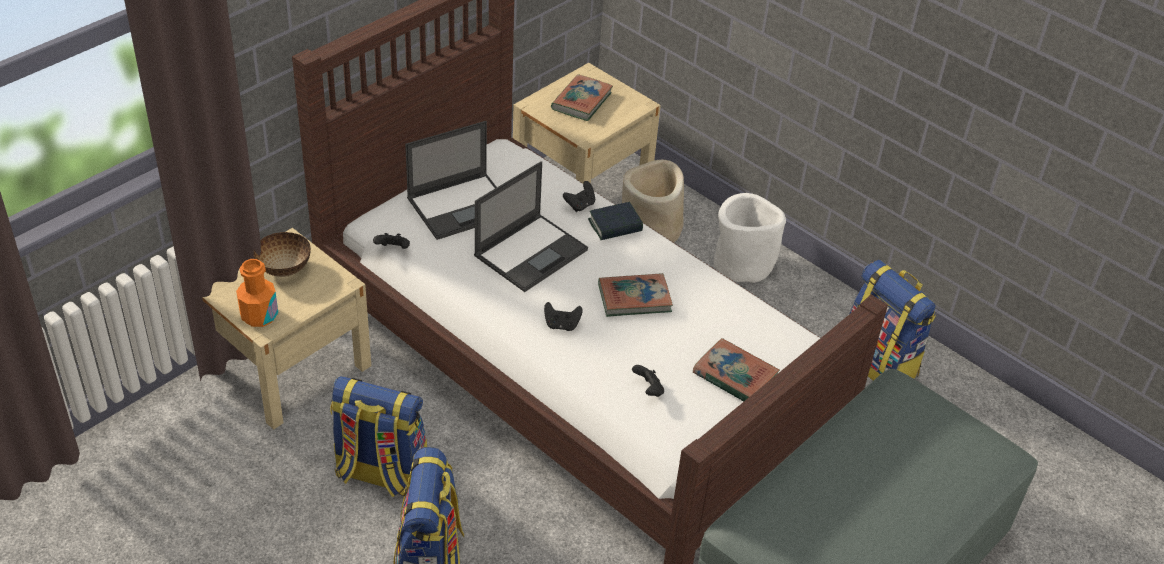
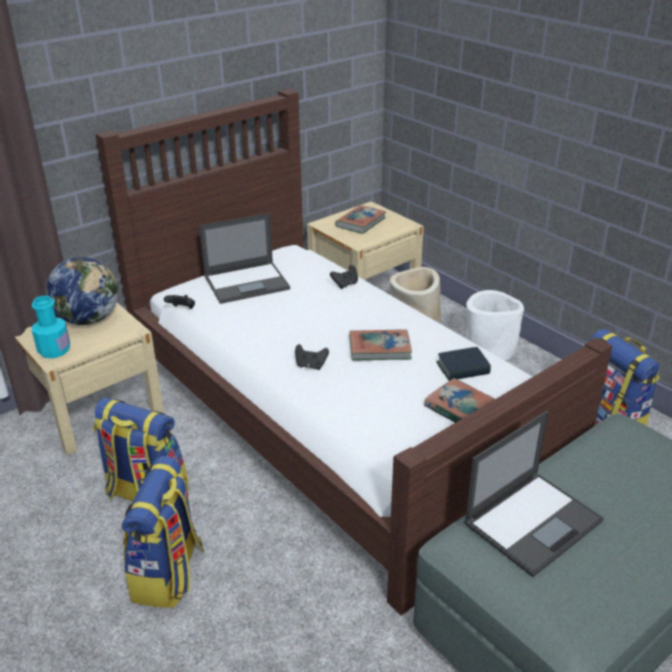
camera: 10 degrees right, 10 degrees down
orange bottle [236,259,278,327] -> turquoise bottle [32,296,70,358]
bowl [253,232,311,277] -> globe [46,257,118,325]
laptop [474,161,588,292] -> laptop moved to [464,411,604,577]
book [588,202,643,240] -> book moved to [437,347,491,381]
black game controller [632,365,664,397] -> none

